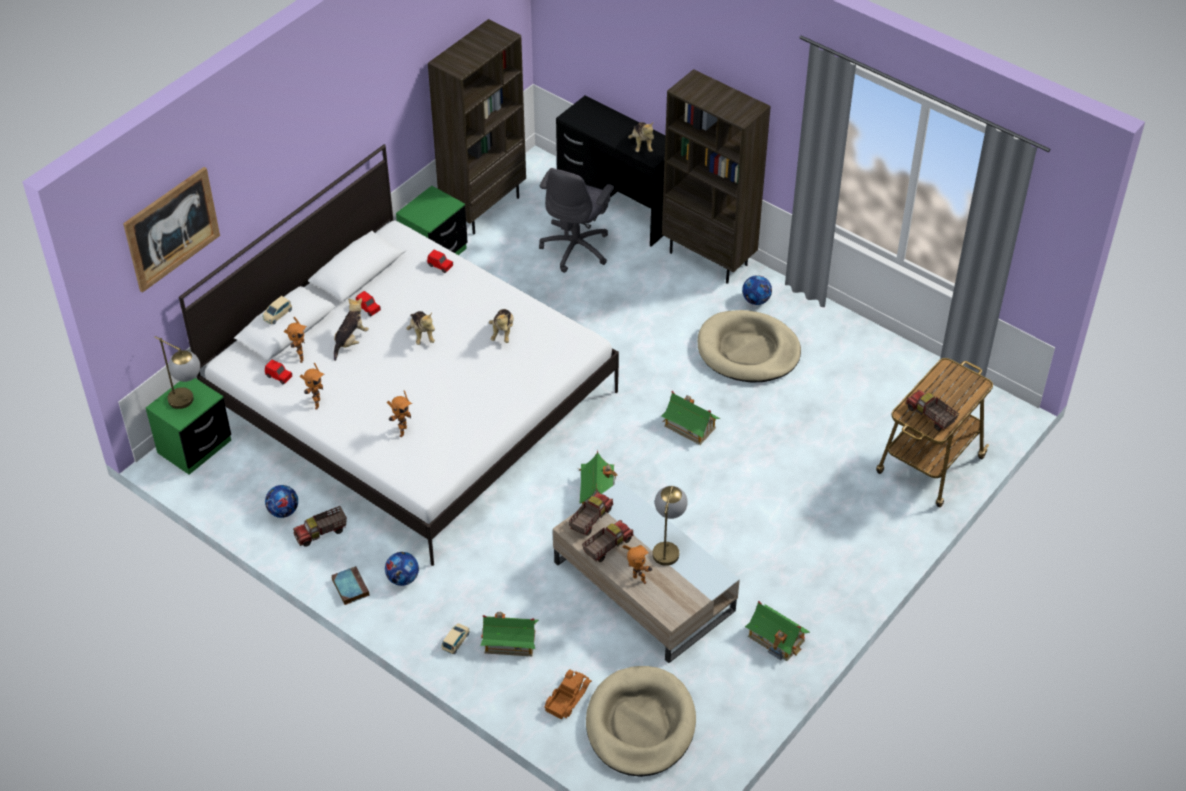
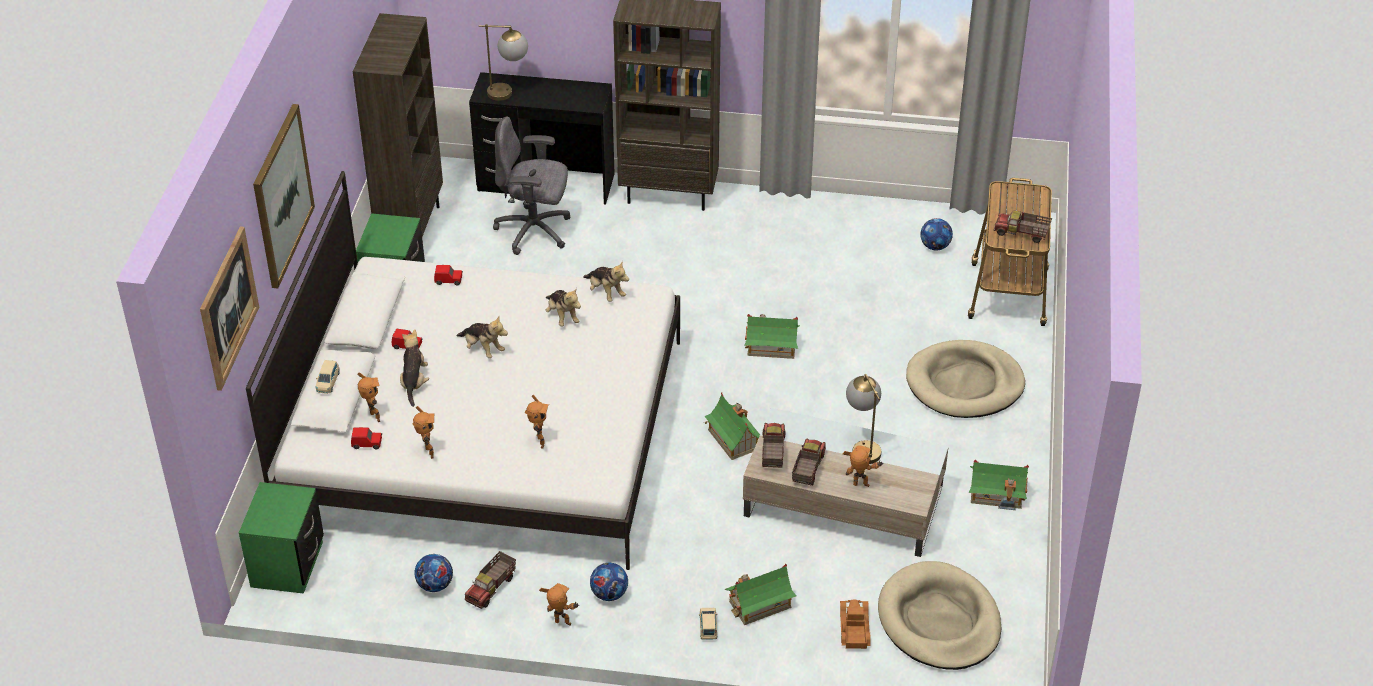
camera: 30 degrees left, 5 degrees down
table lamp [154,336,200,409] -> table lamp moved to [479,24,528,101]
book [331,566,369,605] -> toy robot [539,583,579,626]
grey office chair [539,168,614,273] -> grey office chair turned 105 degrees clockwise [493,117,570,255]
plush toy [628,122,654,152] -> plush toy moved to [583,261,629,302]
beige dog bed [698,310,801,382] -> beige dog bed moved to [906,340,1025,418]
football [742,275,772,305] -> football moved to [920,218,953,250]
none -> picture [253,104,315,288]

